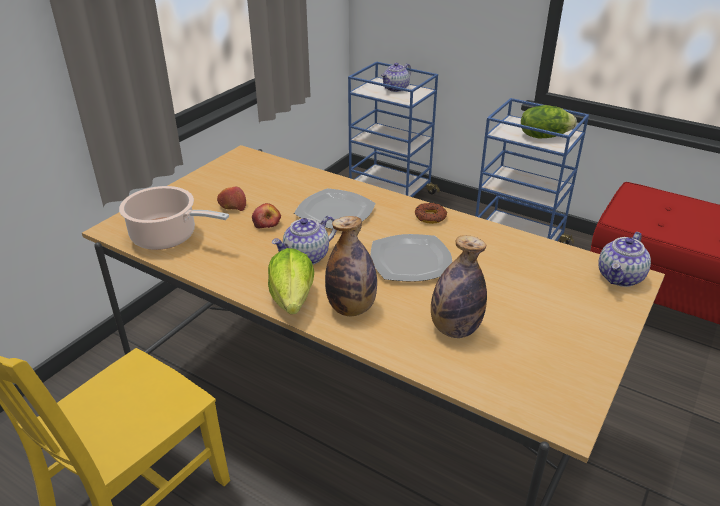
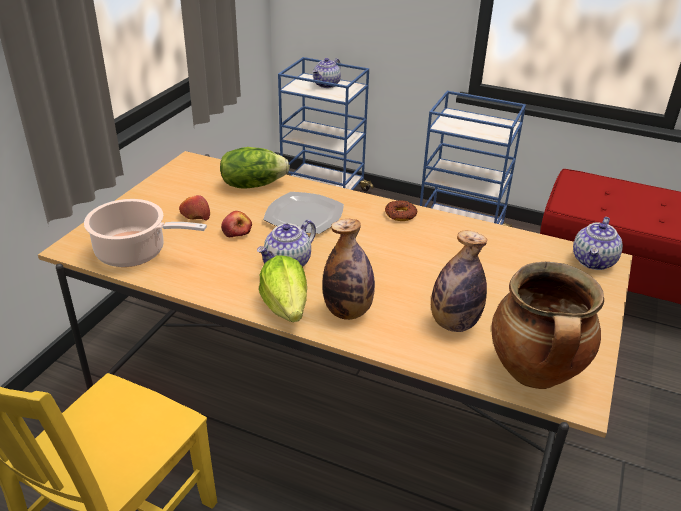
camera: 10 degrees left, 0 degrees up
plate [370,234,452,282] -> none
lettuce [521,105,577,138] -> lettuce moved to [220,147,290,189]
none -> cooking pot [492,262,604,389]

